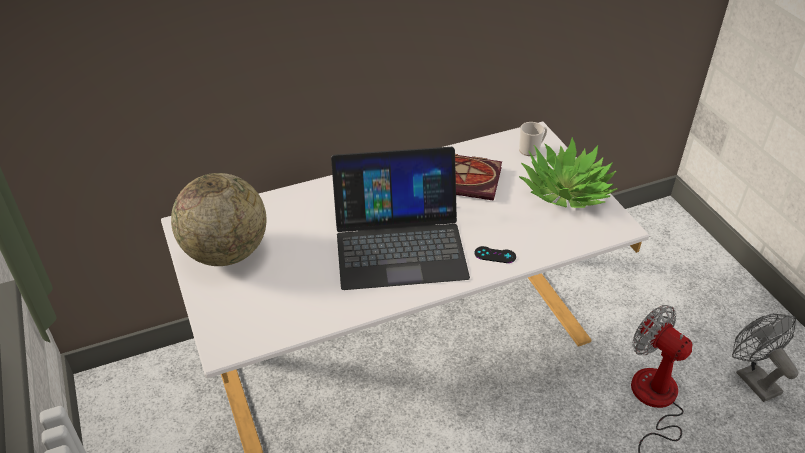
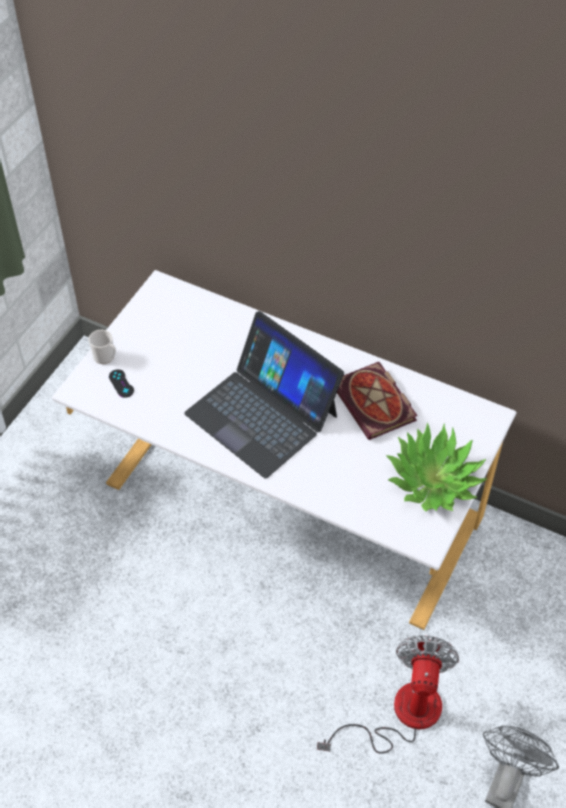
camera: 50 degrees right, 10 degrees up
globe [171,173,266,266] -> none
black game controller [474,246,516,263] -> black game controller moved to [109,369,134,398]
mug [519,122,547,156] -> mug moved to [88,330,116,364]

